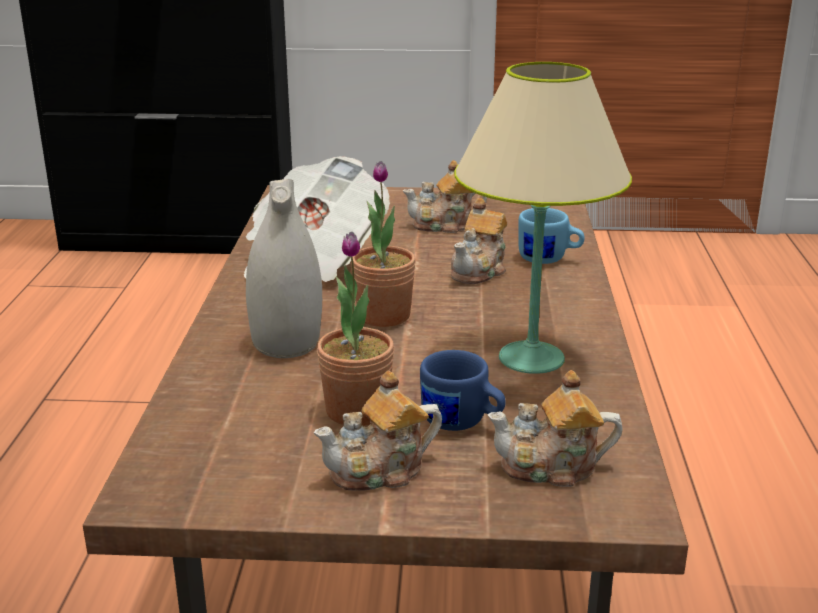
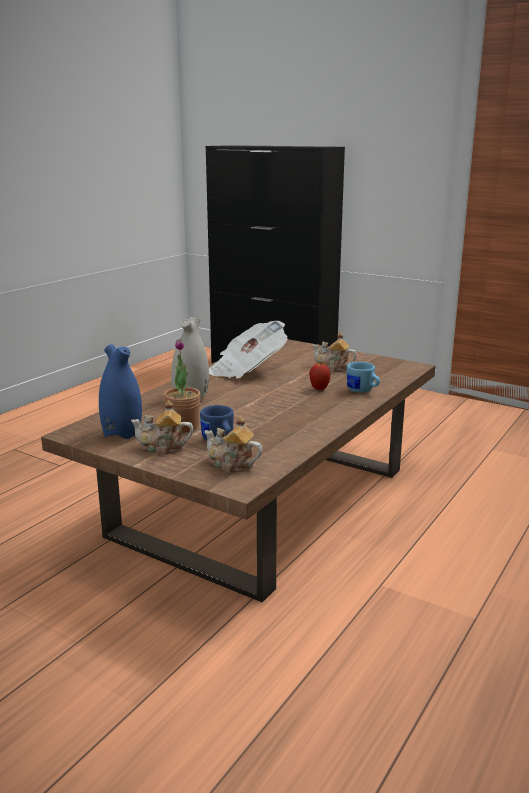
camera: 30 degrees right, 5 degrees down
potted plant [351,161,416,327] -> none
teapot [451,198,507,284] -> apple [309,362,331,390]
beige table lamp [454,62,632,374] -> none
none -> blue vase [99,344,142,439]

